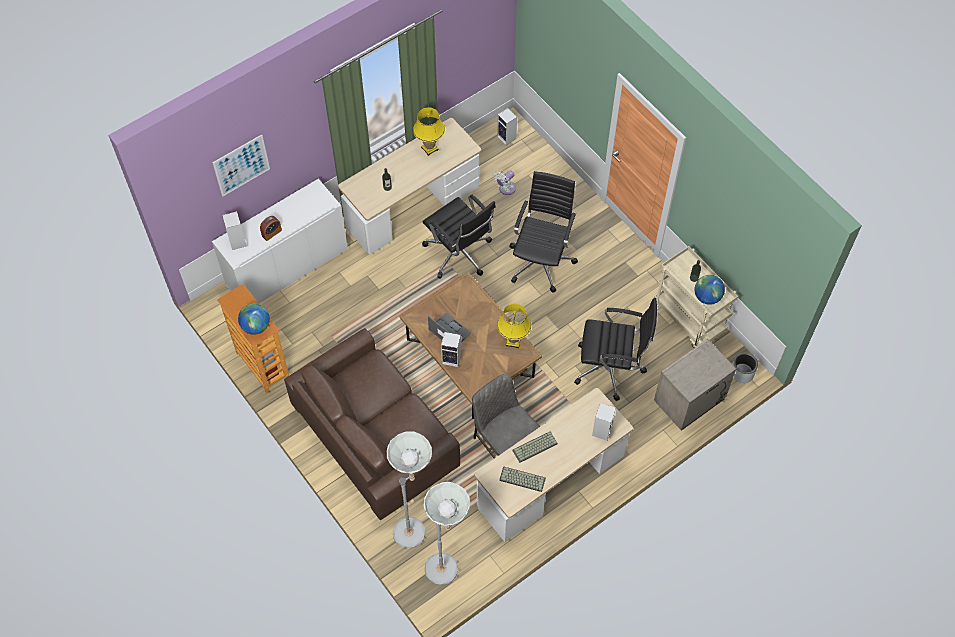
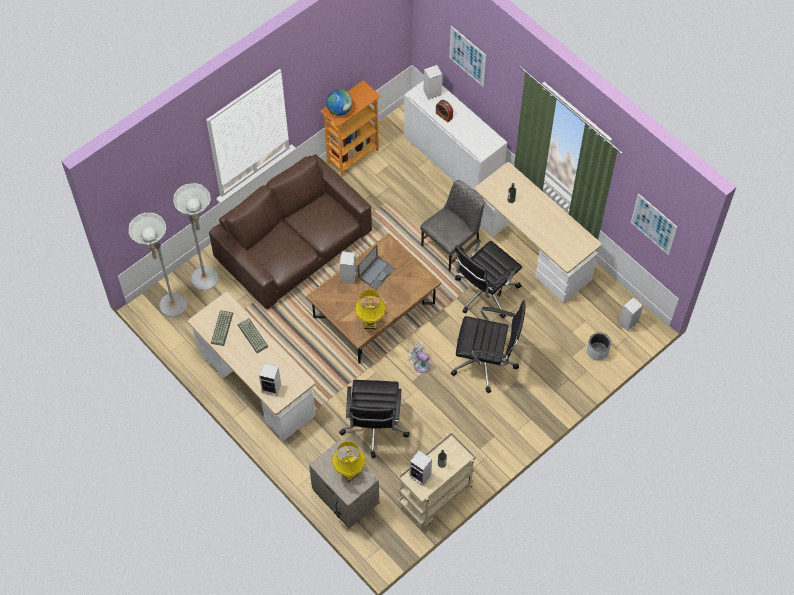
camera: 85 degrees right, 0 degrees up
yellow table lamp [413,107,445,156] -> yellow table lamp moved to [332,441,365,482]
grey chair [472,374,540,459] -> grey chair moved to [420,180,484,271]
white fan [493,170,516,195] -> white fan moved to [408,343,431,373]
globe [694,275,725,305] -> speaker [410,451,432,486]
grey planter [732,353,758,383] -> grey planter moved to [587,333,611,361]
none -> picture [631,193,677,255]

